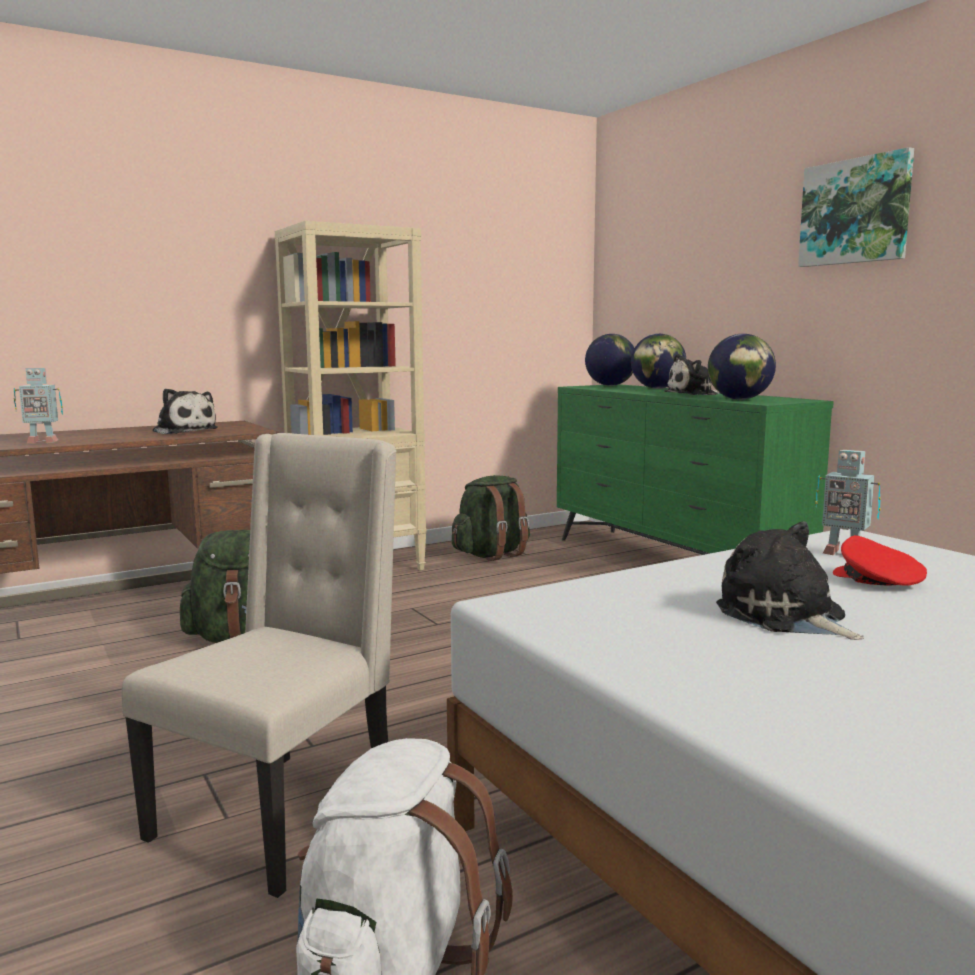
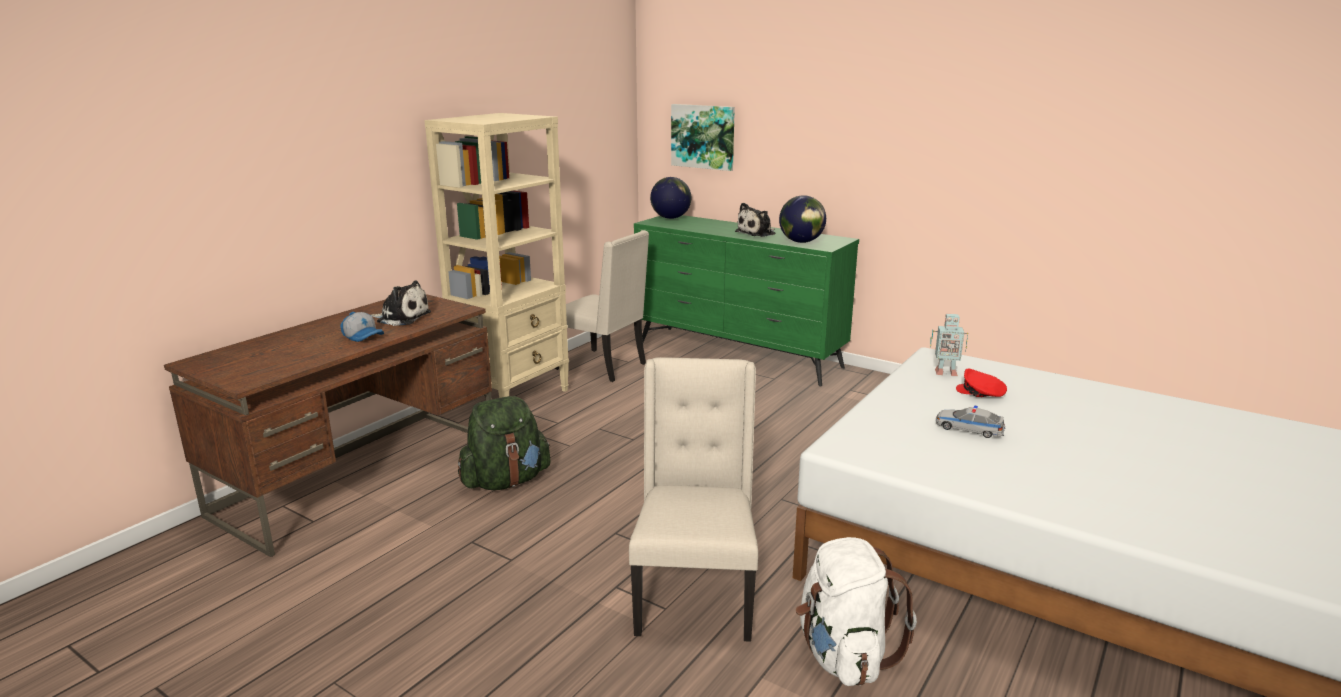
camera: 25 degrees left, 10 degrees up
toy robot [14,368,63,443] -> none
green backpack [452,475,530,561] -> beige chair [555,230,649,382]
globe [631,334,686,389] -> none
plush toy [716,521,865,640] -> toy car [936,406,1005,438]
picture [798,147,914,267] -> picture moved to [671,104,735,171]
none -> cap [340,312,384,342]

